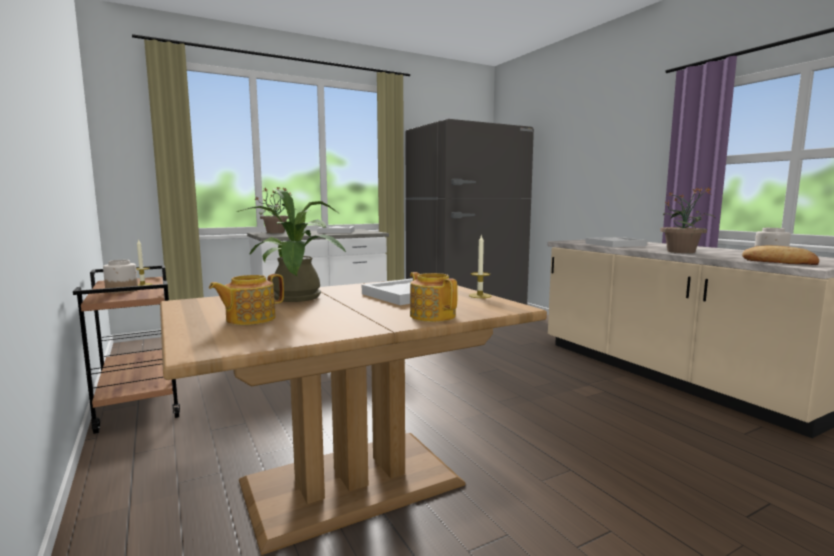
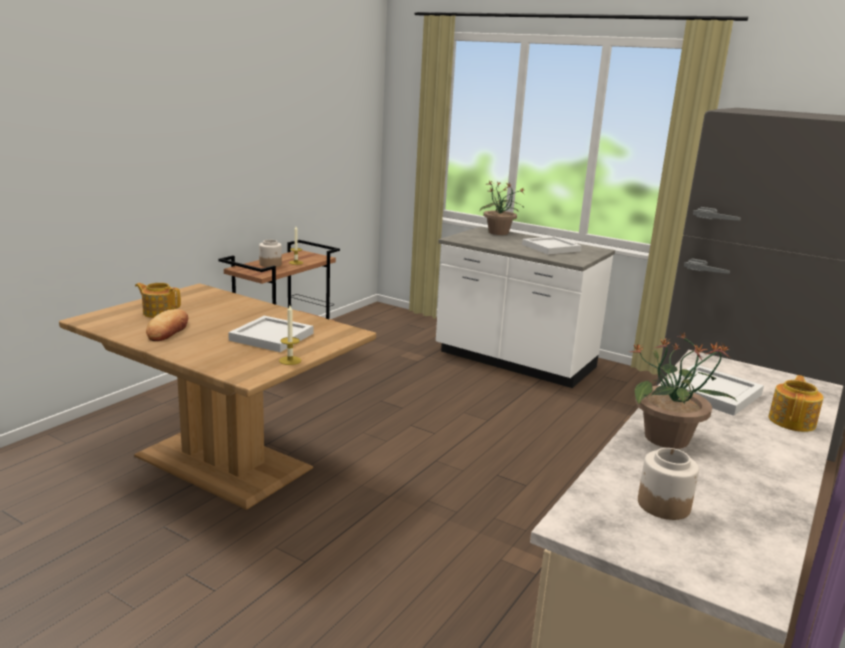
camera: 60 degrees right, 10 degrees up
potted plant [237,188,346,302] -> none
teapot [410,272,458,322] -> teapot moved to [769,375,823,432]
bread [742,245,819,265] -> bread moved to [146,309,188,341]

